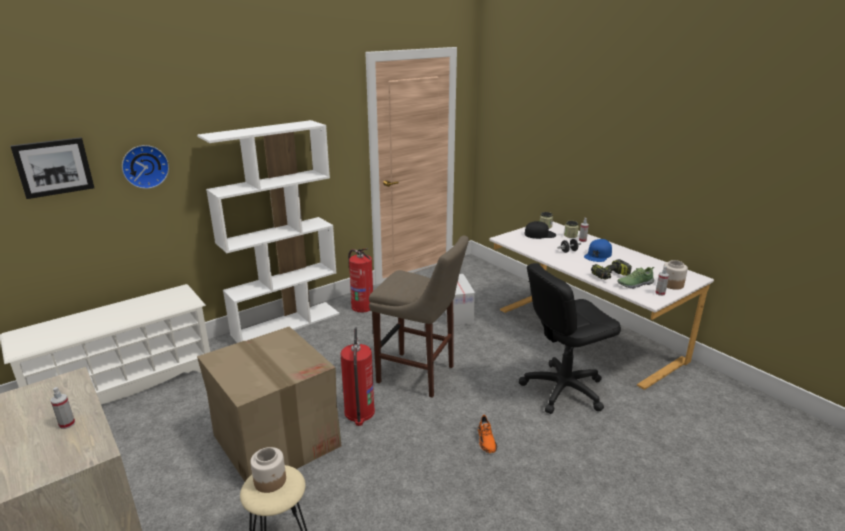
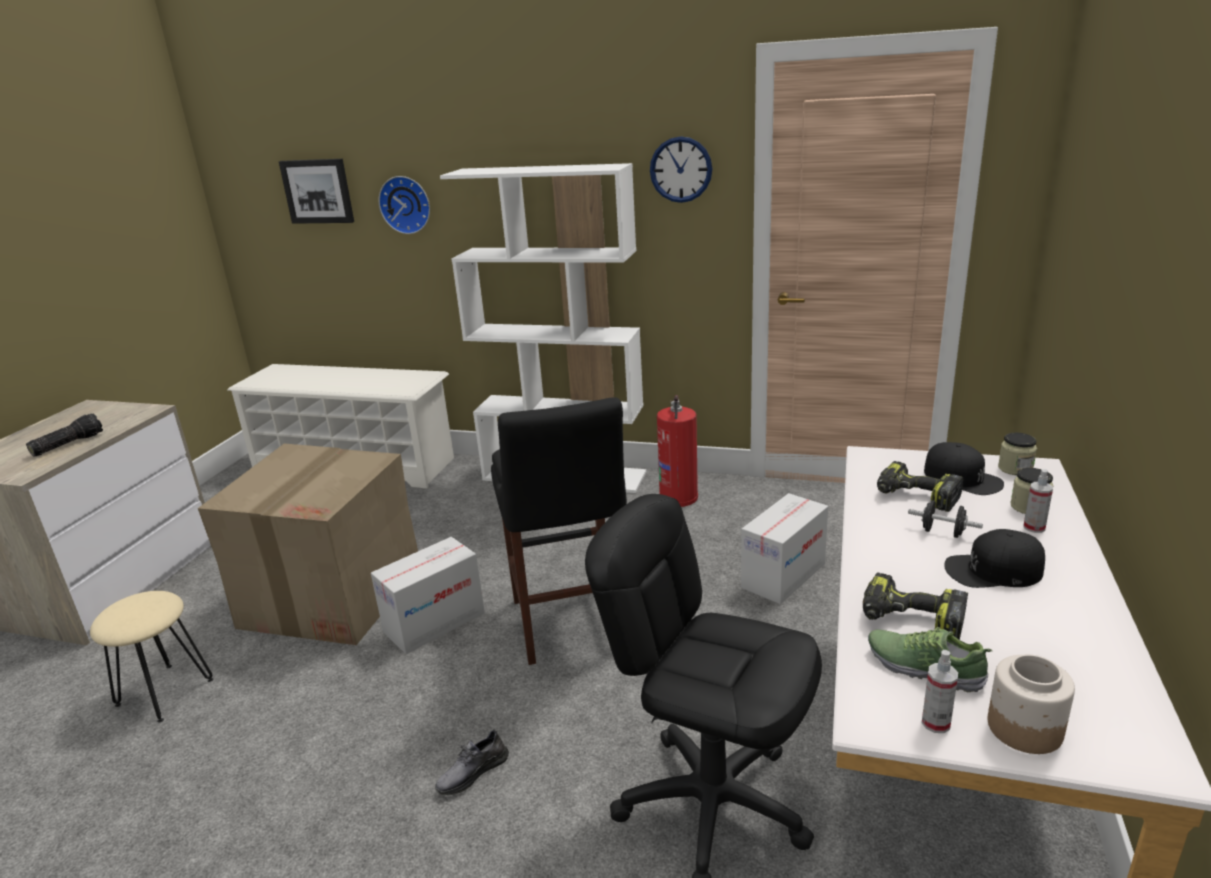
camera: 55 degrees right, 0 degrees up
spray bottle [51,387,75,429] -> flashlight [26,413,103,457]
jar [250,447,286,493] -> none
fire extinguisher [341,327,375,426] -> cardboard box [371,537,485,654]
beige stool [369,235,469,398] -> black stool [491,397,627,665]
orange shoe [478,415,497,453] -> grey shoe [435,729,509,795]
blue cap [584,239,612,262] -> black cap [944,529,1045,588]
none -> wall clock [650,136,712,203]
none -> power drill [877,461,964,512]

